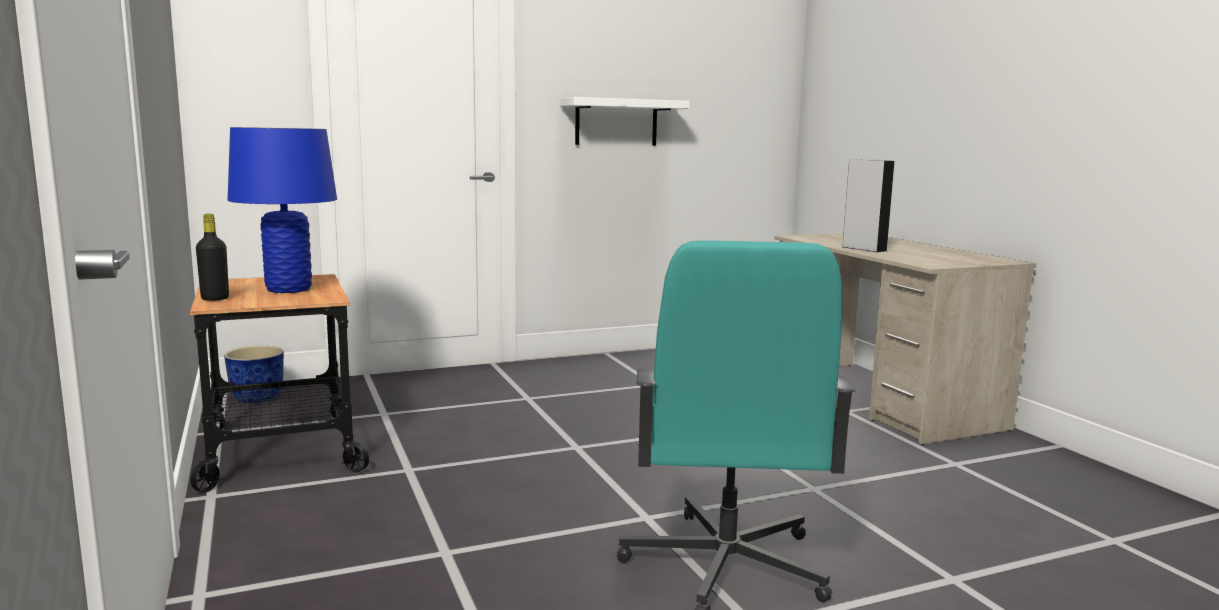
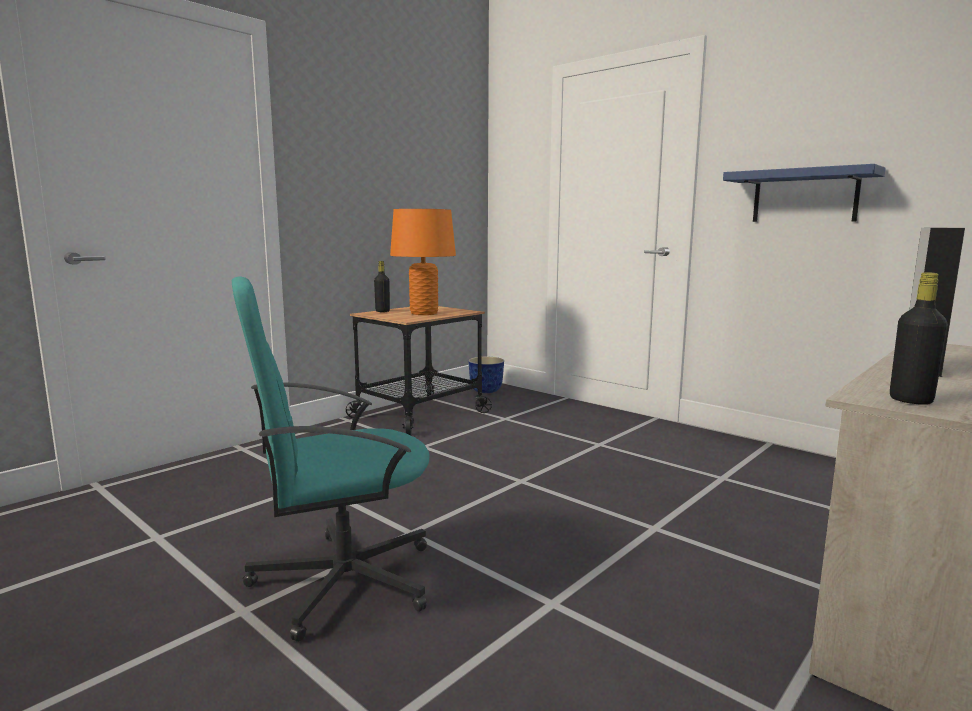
camera: 65 degrees right, 0 degrees up
blue table lamp [228,127,337,293] -> orange table lamp [390,209,456,315]
white shelf [560,97,690,146] -> blue shelf [723,164,886,222]
none -> black bottle [890,272,948,405]

